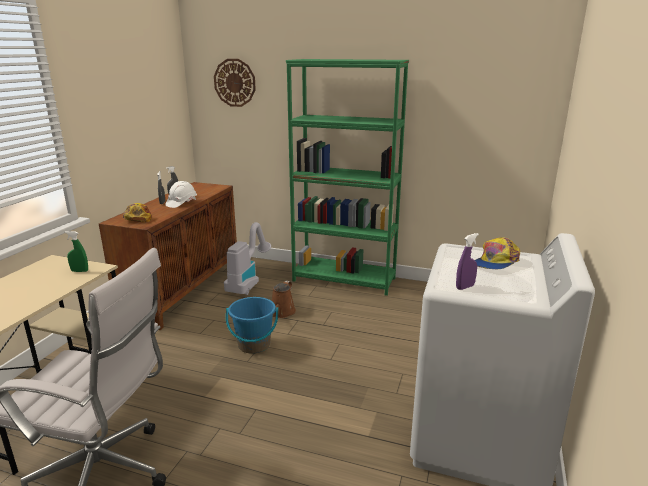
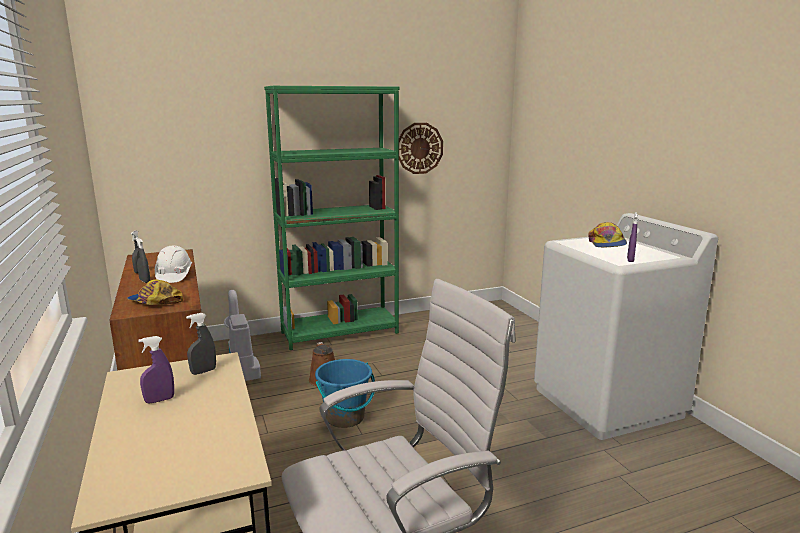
camera: 40 degrees left, 5 degrees down
green spray bottle [64,231,88,272] -> grey spray bottle [186,313,216,375]
wall clock [214,59,256,107] -> wall clock moved to [399,123,443,174]
none -> purple spray bottle [138,336,174,403]

